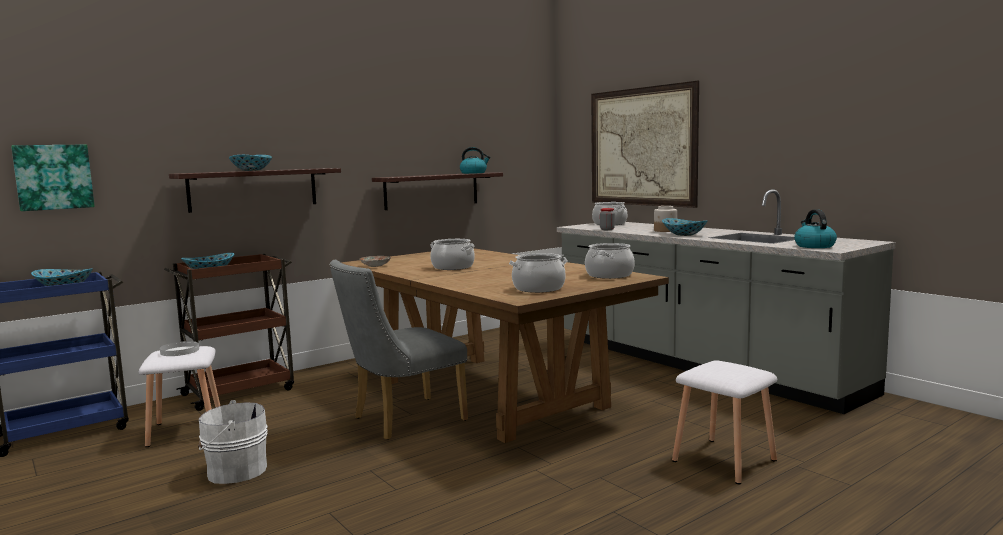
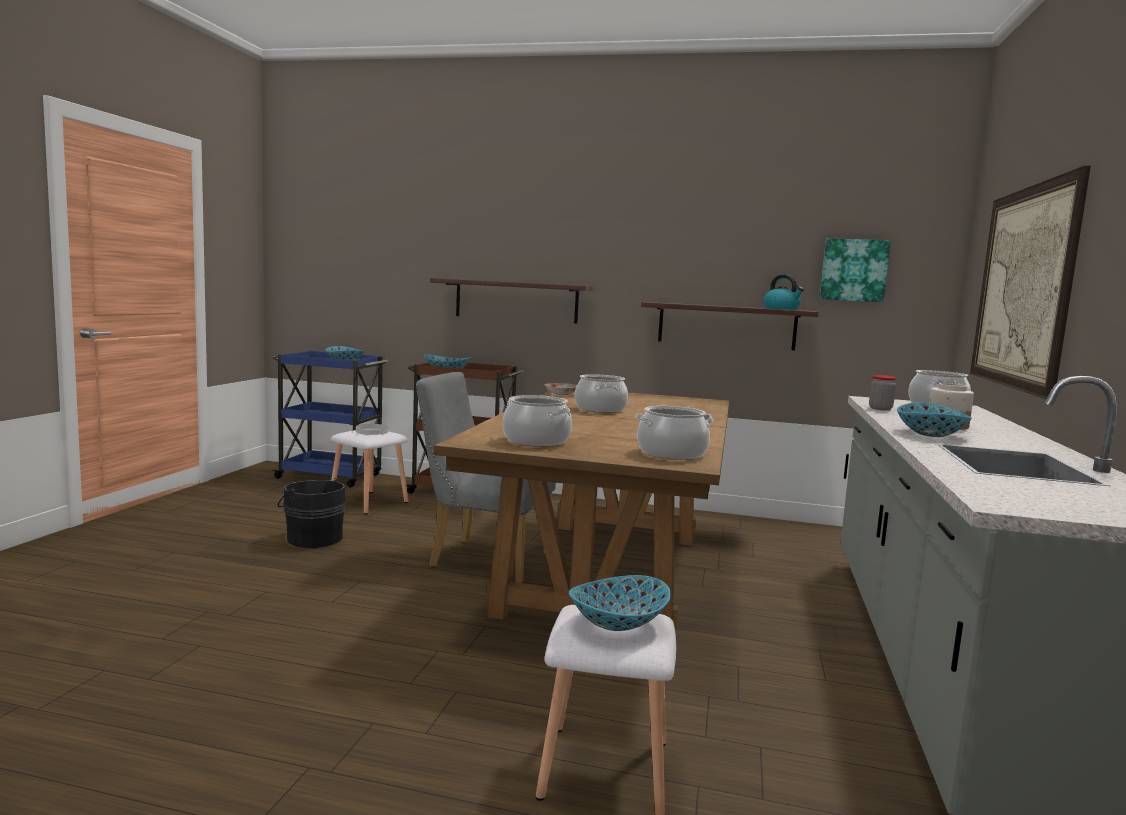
camera: 50 degrees right, 0 degrees up
picture [11,144,95,211] -> picture moved to [820,238,891,302]
white bucket [198,400,268,484] -> black bucket [278,478,346,548]
bowl [229,155,272,171] -> bowl moved to [569,575,671,631]
kettle [794,209,837,248] -> none

